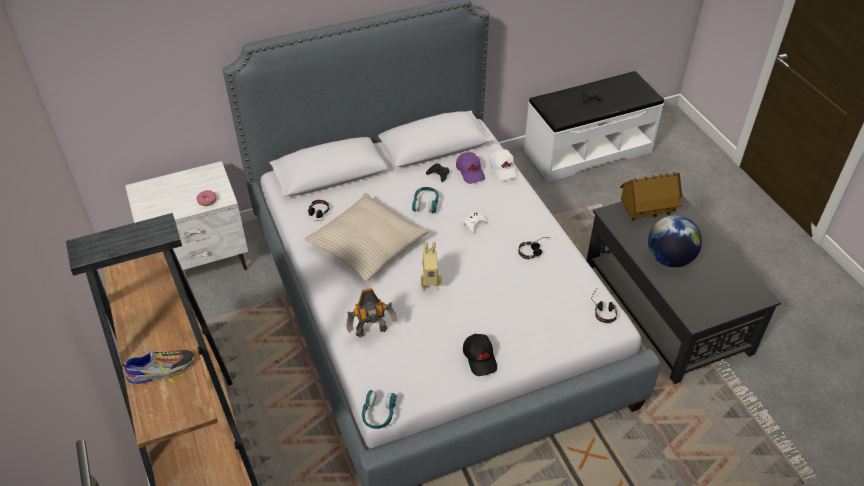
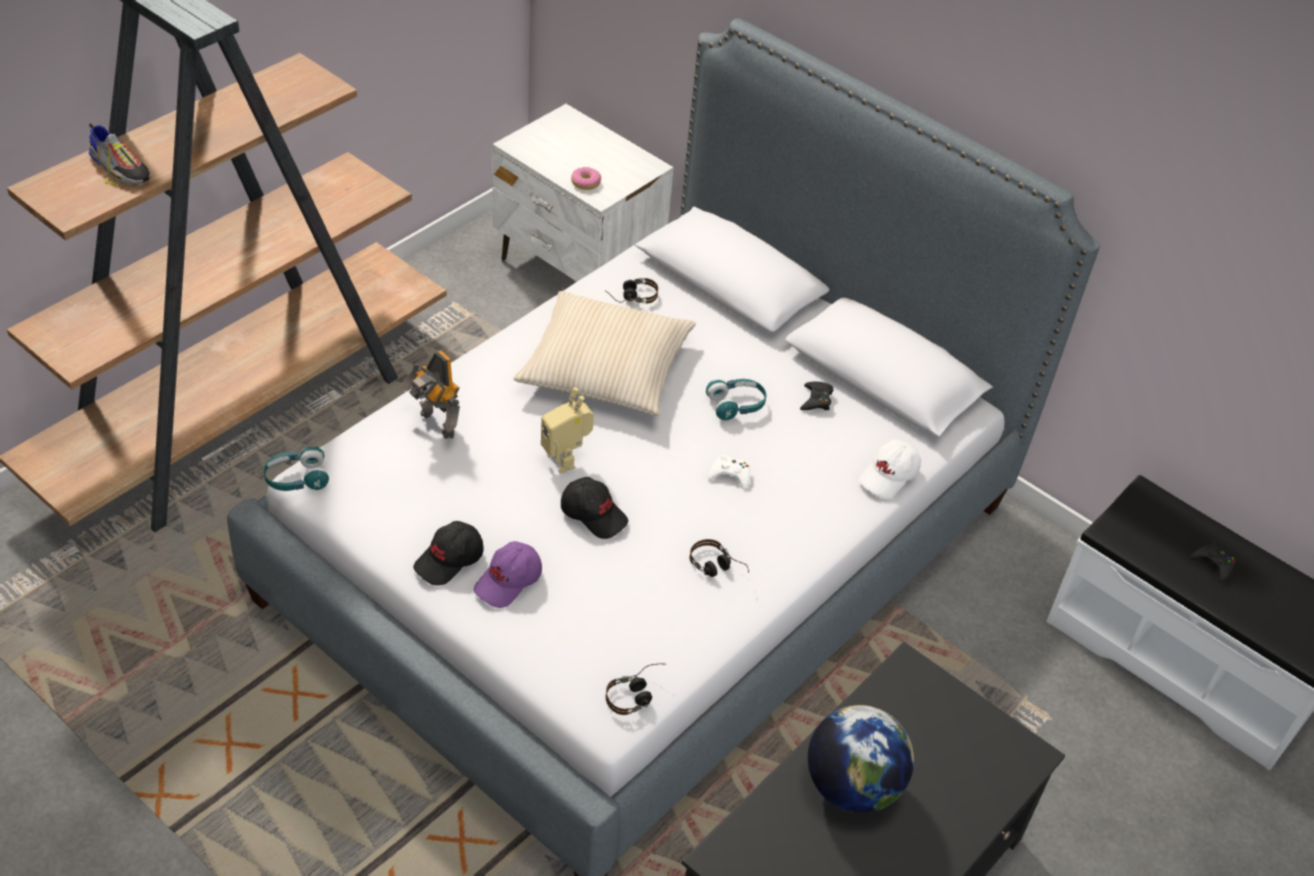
camera: 60 degrees right, 0 degrees up
purple cap [456,152,485,184] -> purple cap moved to [474,541,542,608]
toy house [620,172,682,221] -> none
none -> black cap [561,477,628,539]

